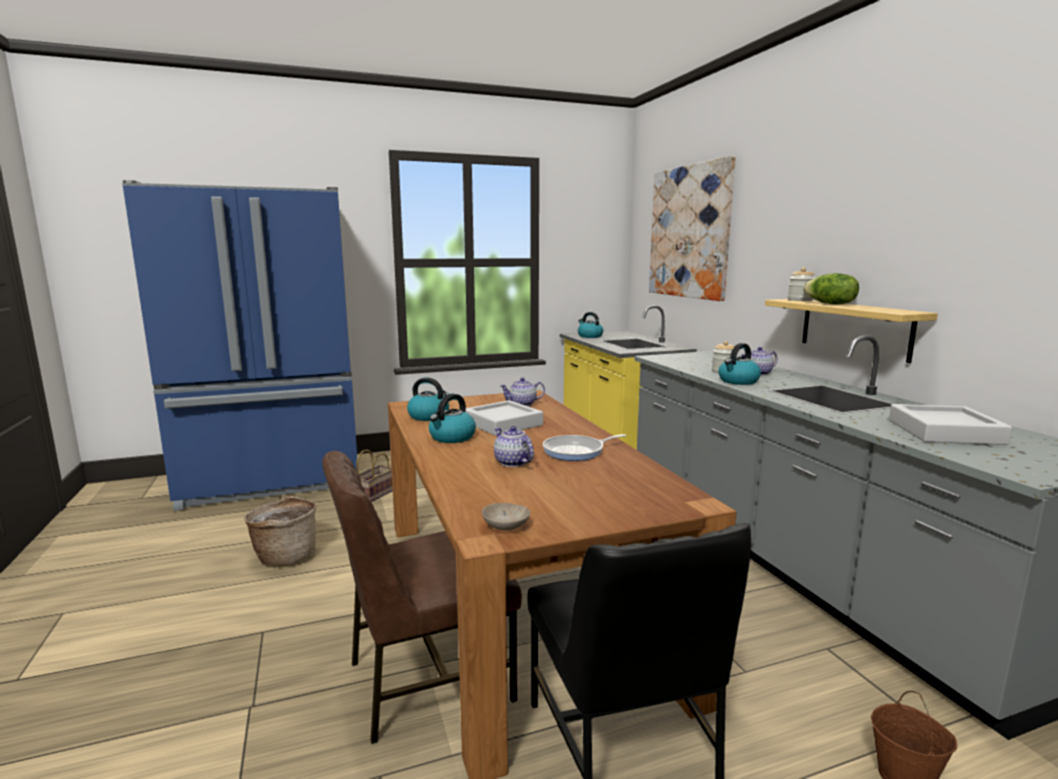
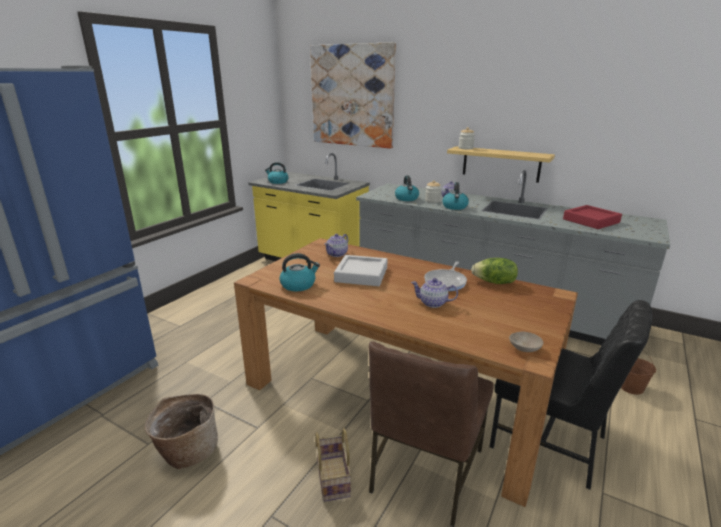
camera: 40 degrees left, 10 degrees up
basket [356,450,393,502] -> basket moved to [315,428,352,502]
kettle [429,394,476,443] -> kettle moved to [395,176,419,201]
lettuce [803,273,859,305] -> lettuce moved to [471,258,518,284]
grey tray [889,404,1012,445] -> red tray [563,205,622,229]

